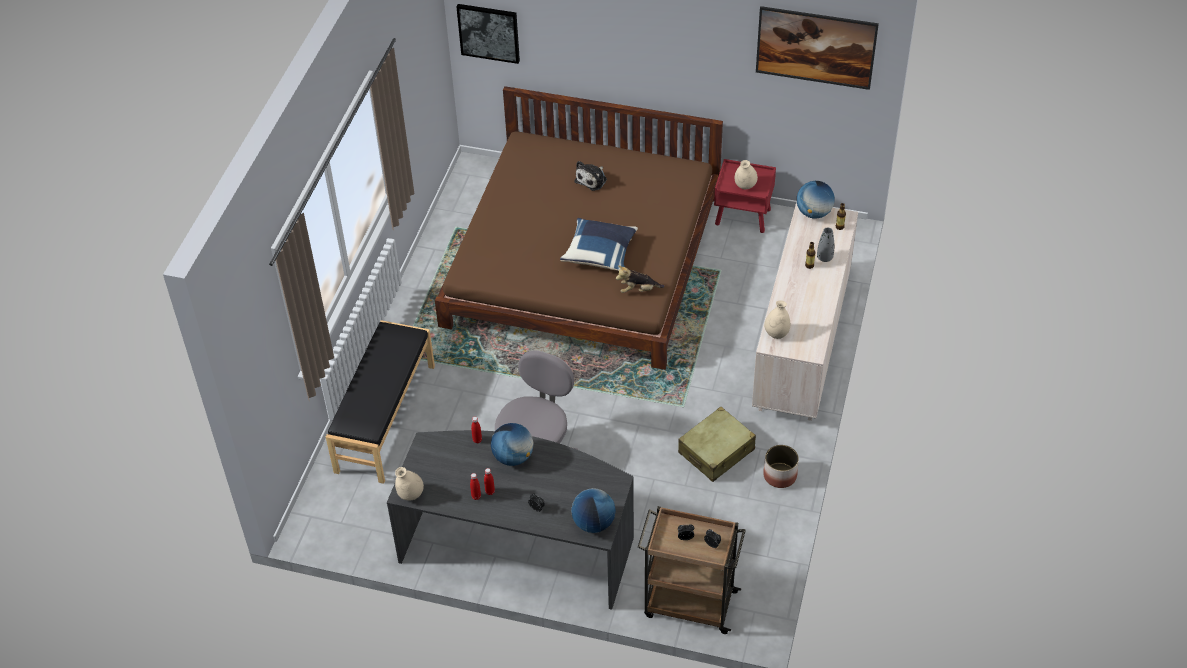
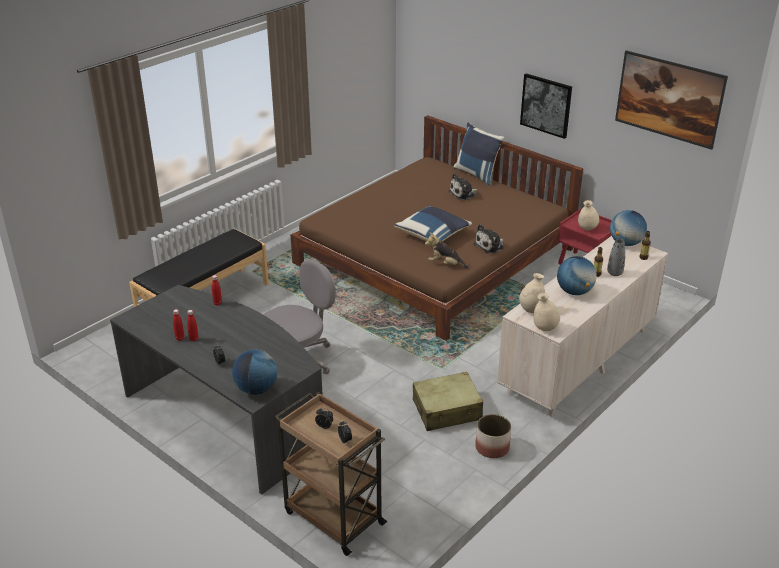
camera: 25 degrees right, 15 degrees down
beige vase [395,467,424,501] -> beige vase moved to [533,293,560,331]
picture [456,4,520,64] -> picture moved to [520,73,572,139]
globe [491,423,533,466] -> globe moved to [557,256,597,295]
none -> blue pillow [453,123,504,185]
none -> plush toy [473,224,504,254]

